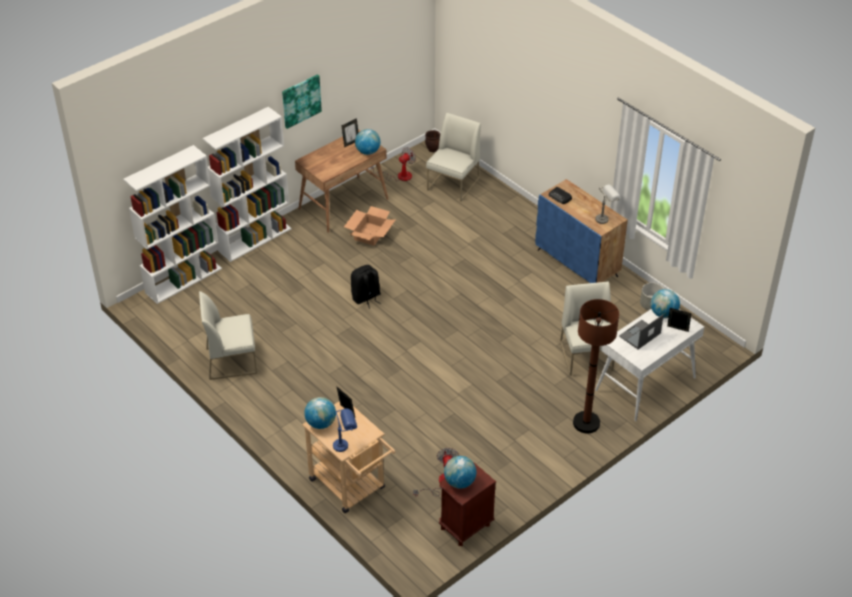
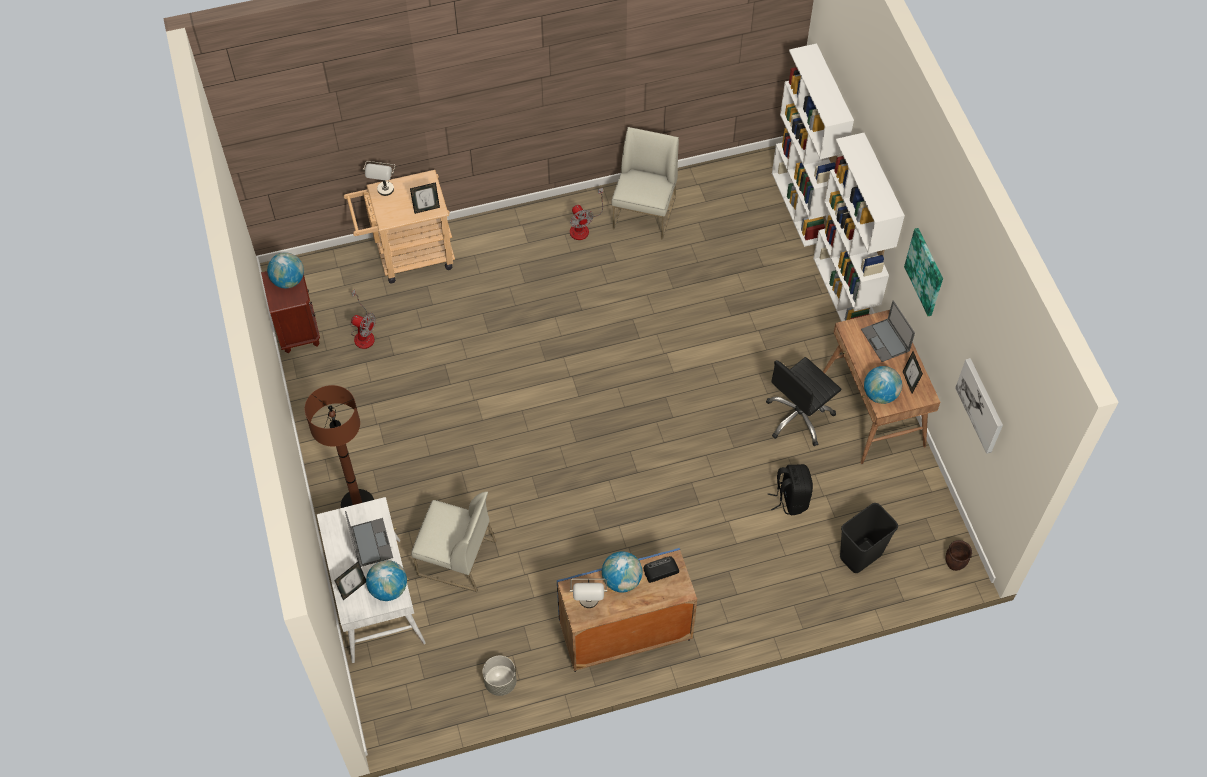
camera: 115 degrees right, 15 degrees up
globe [304,397,336,429] -> globe moved to [602,551,642,593]
blue table lamp [333,408,357,452] -> grey table lamp [363,161,396,196]
cardboard box [344,206,395,246] -> black office chair [766,357,841,446]
black backpack [351,265,381,309] -> black backpack moved to [768,464,813,515]
fan [370,147,416,181] -> fan moved to [570,188,603,240]
white chair [426,112,481,202] -> black trash can [840,503,898,573]
none -> laptop [861,300,915,362]
none -> picture [955,358,1003,454]

